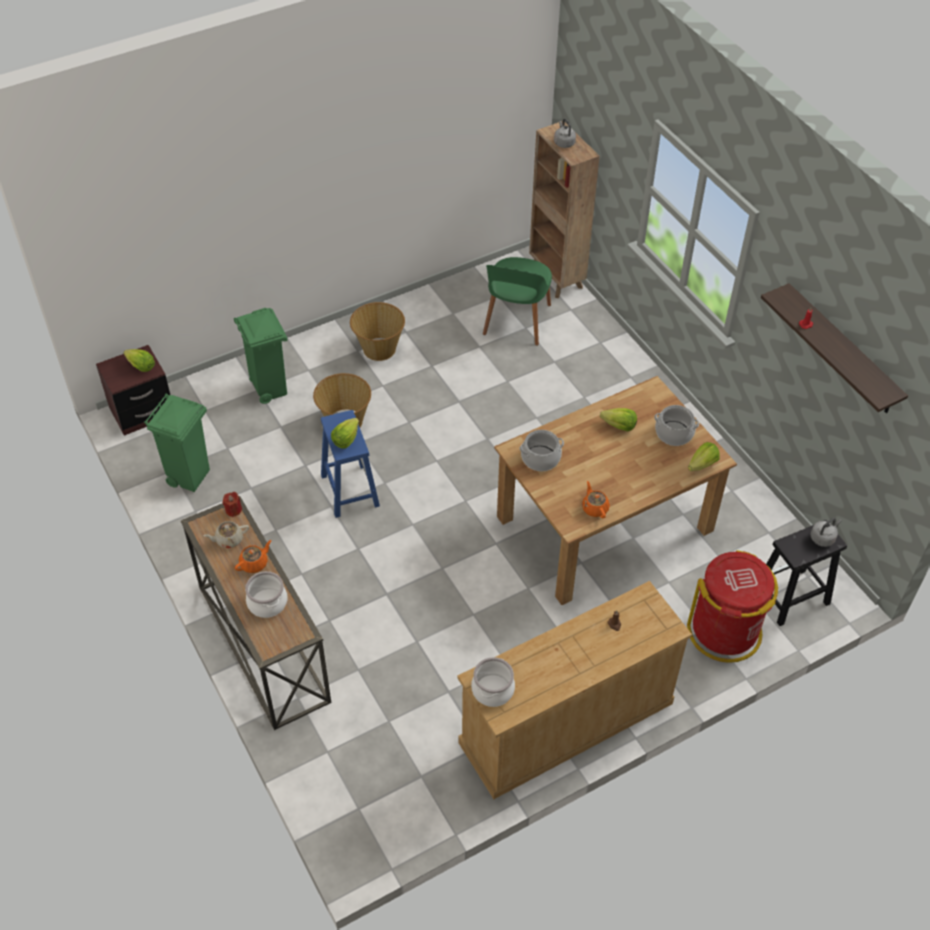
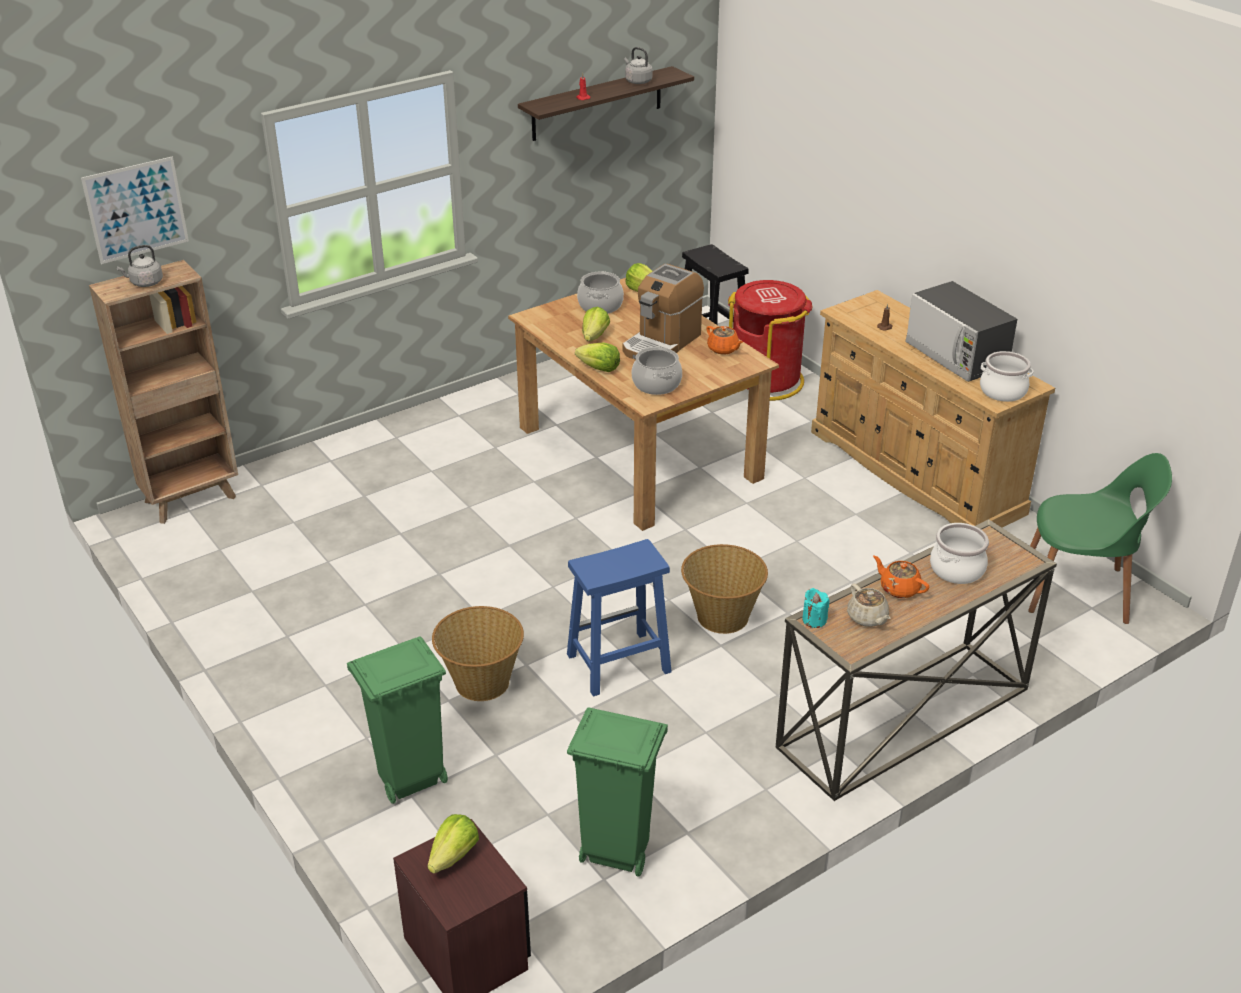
camera: 95 degrees left, 15 degrees down
red candle [222,492,242,517] -> turquoise candle [802,588,829,628]
lettuce [331,418,359,449] -> lettuce moved to [575,342,620,372]
basket [350,302,405,361] -> basket moved to [681,544,768,634]
green chair [483,257,552,346] -> green chair moved to [1028,453,1172,624]
orange teapot [582,481,610,518] -> orange teapot turned 105 degrees counterclockwise [706,326,743,355]
grey kettle [810,518,841,547] -> grey kettle moved to [624,47,652,84]
none -> picture [81,157,189,264]
none -> coffee machine [623,264,704,359]
none -> microwave [905,281,1017,382]

